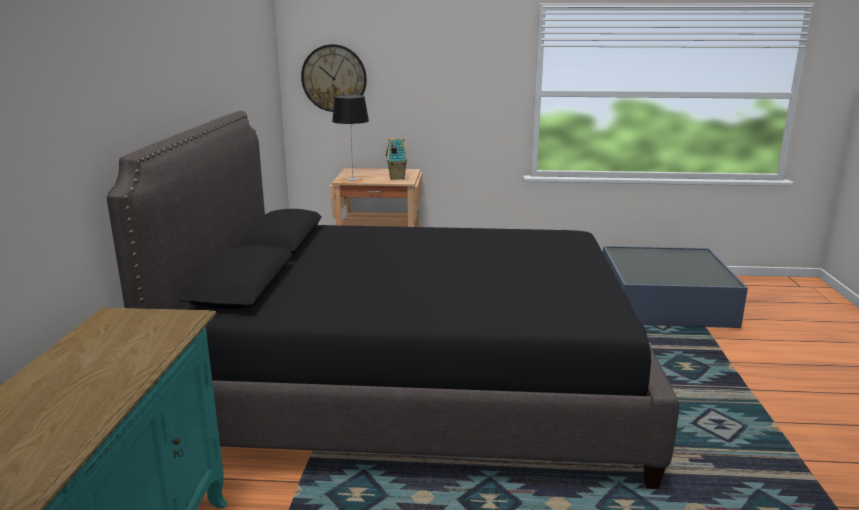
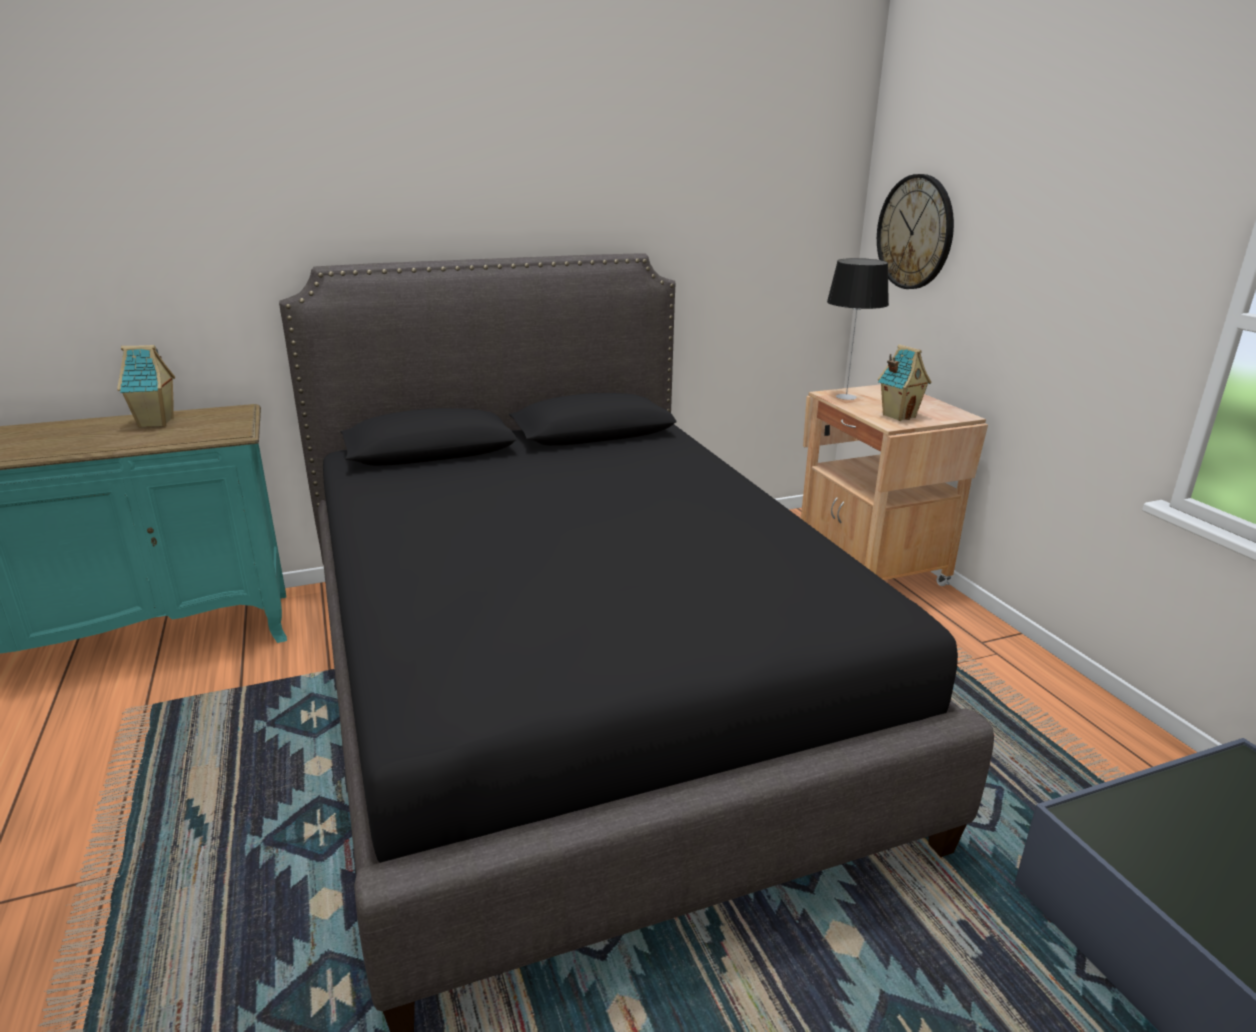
camera: 65 degrees right, 5 degrees up
none -> toy house [117,345,175,427]

